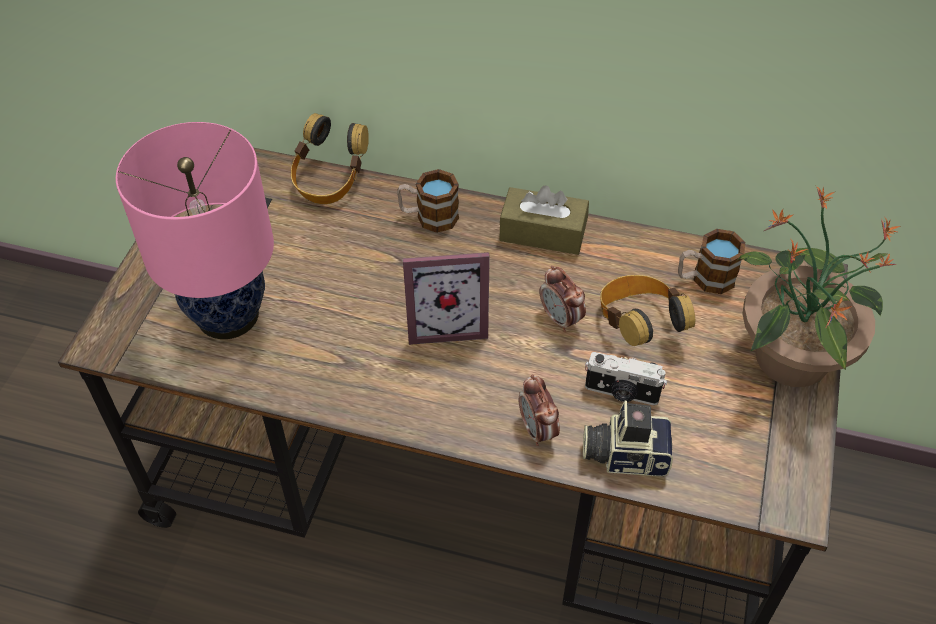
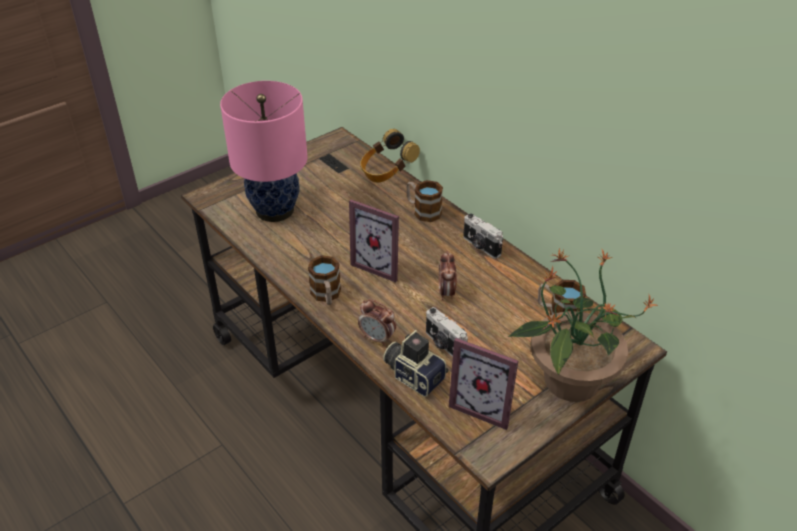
camera: 35 degrees right, 10 degrees down
brown tissue box [499,185,589,255] -> camera [463,213,503,259]
alarm clock [519,374,560,446] -> alarm clock turned 75 degrees counterclockwise [358,299,396,346]
headphones [600,275,695,346] -> none
none -> mug [308,255,341,305]
none -> picture frame [449,338,518,430]

